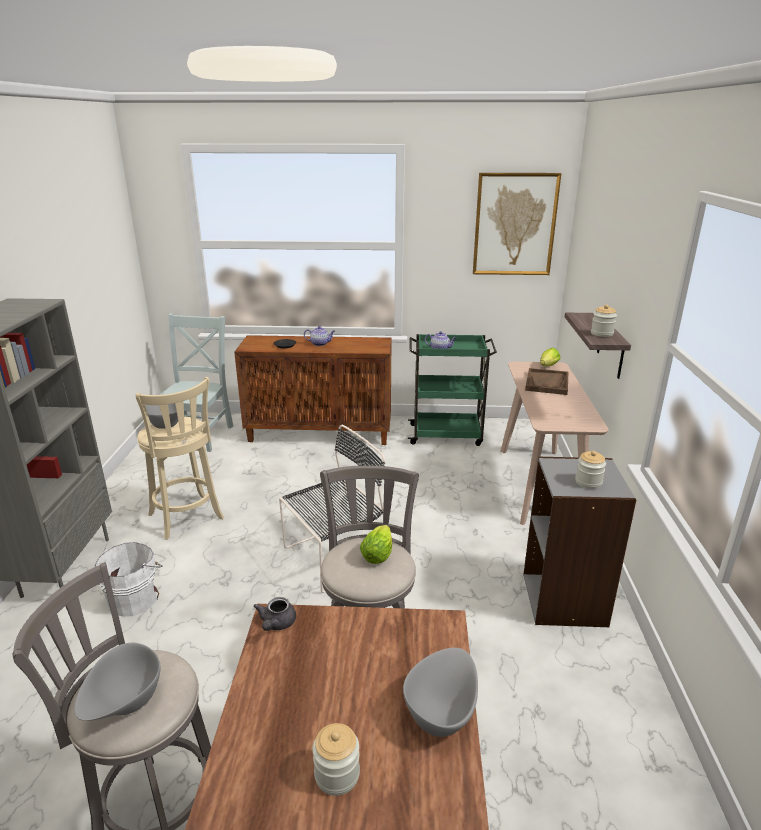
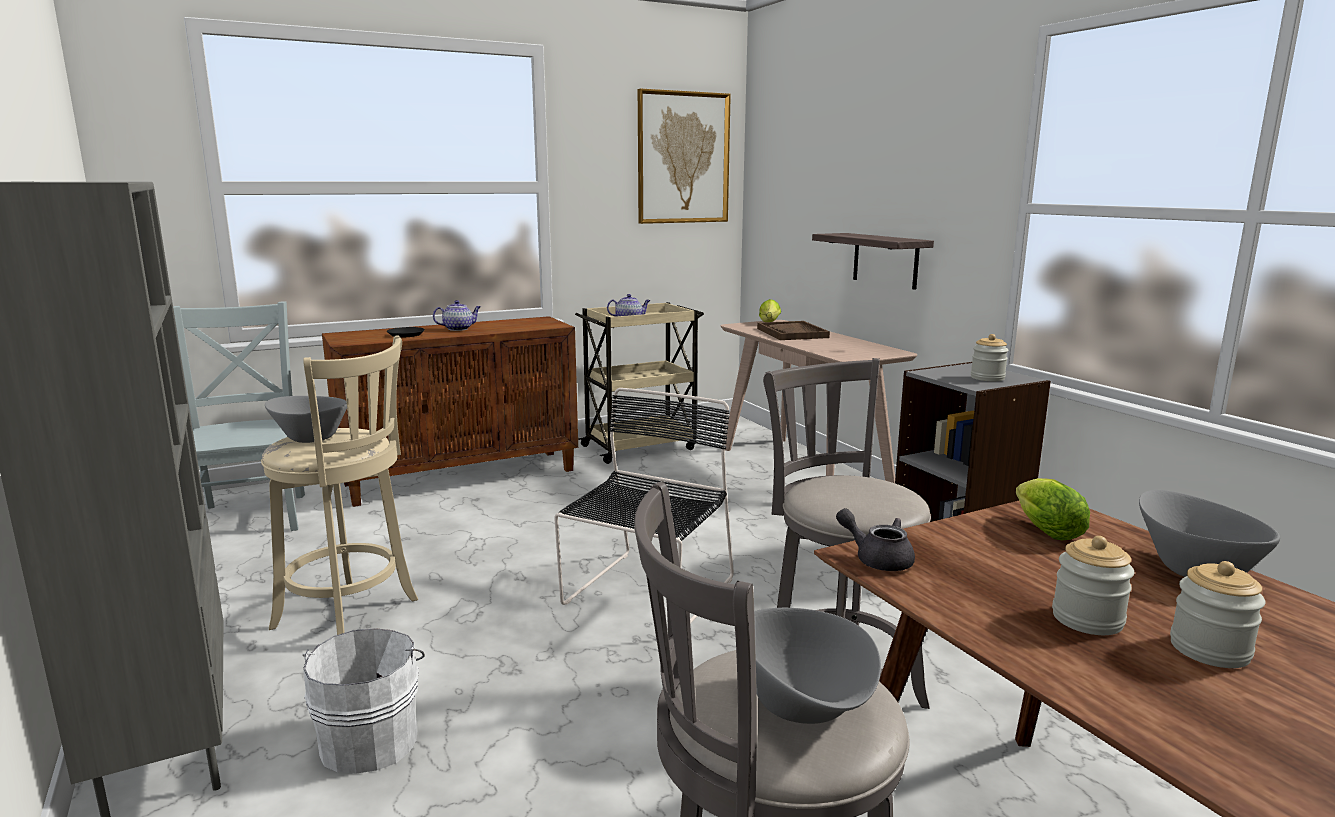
camera: 30 degrees left, 10 degrees down
grey teapot [253,597,296,631] -> grey teapot turned 150 degrees clockwise [836,508,915,571]
lettuce [360,525,392,564] -> lettuce moved to [1016,478,1090,540]
green cart [408,334,497,446] -> beige cart [575,302,704,464]
jar [591,304,617,337] -> jar moved to [1052,536,1134,635]

